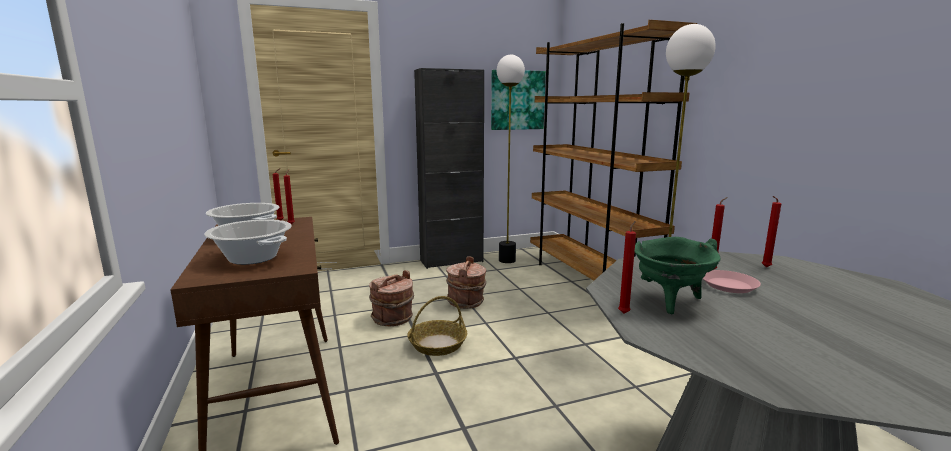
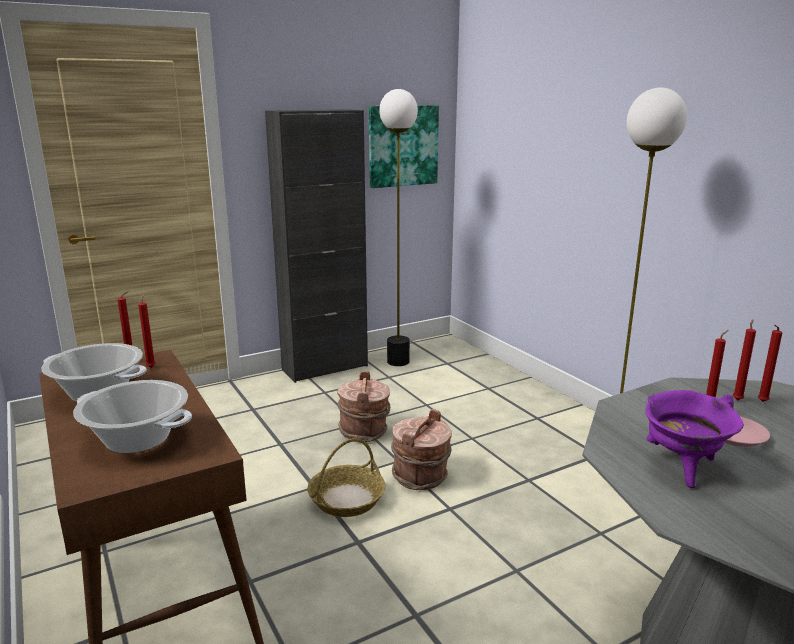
camera: 10 degrees left, 5 degrees up
brown bucket [369,270,414,326] -> brown bucket moved to [391,409,452,490]
brown bookcase [530,20,697,280] -> none
red candle [618,221,636,314] -> red candle moved to [733,319,756,400]
green cooking pot [635,237,721,314] -> purple cooking pot [645,390,744,488]

